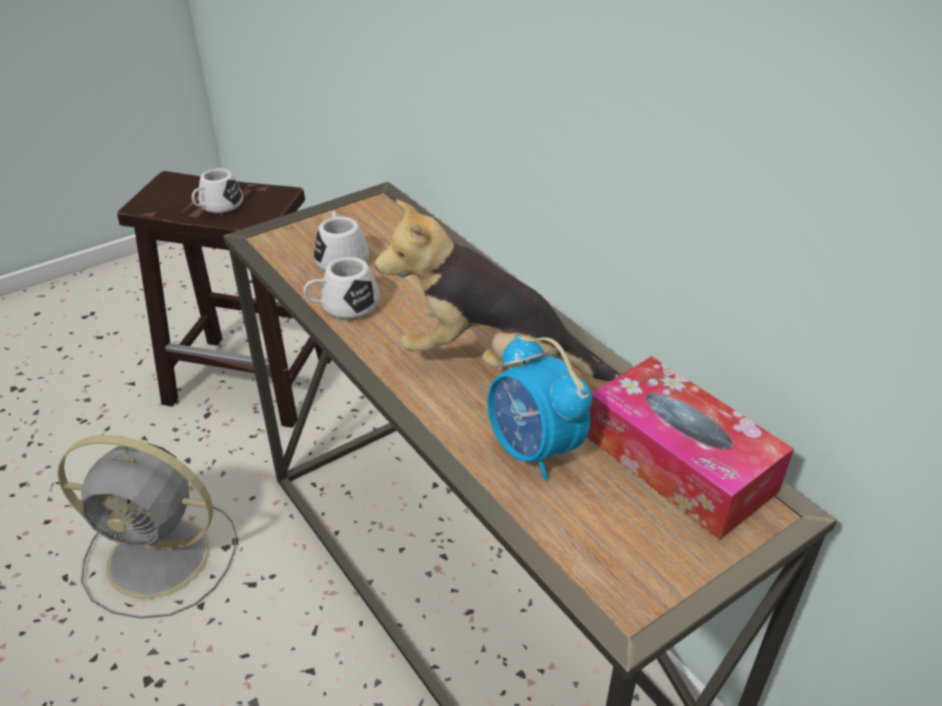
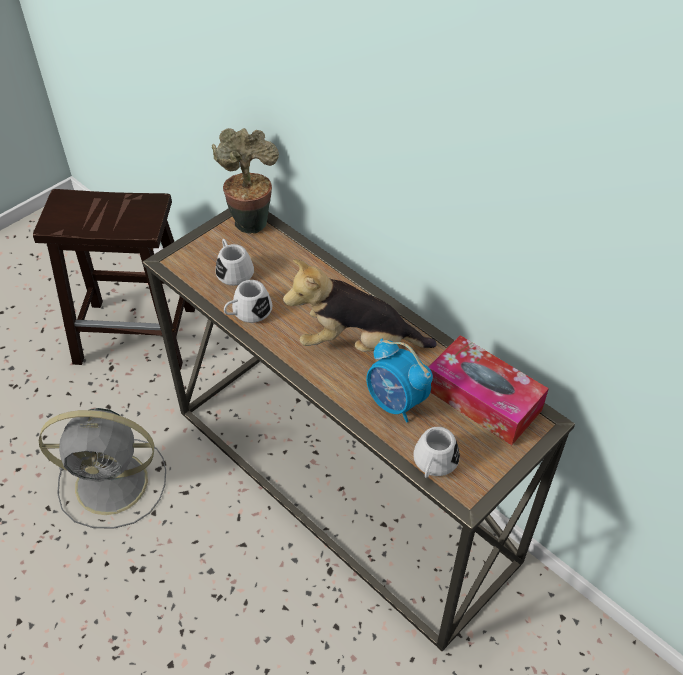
camera: 10 degrees left, 10 degrees up
white mug [192,168,243,213] -> white mug moved to [413,427,460,478]
none -> potted plant [212,128,279,234]

